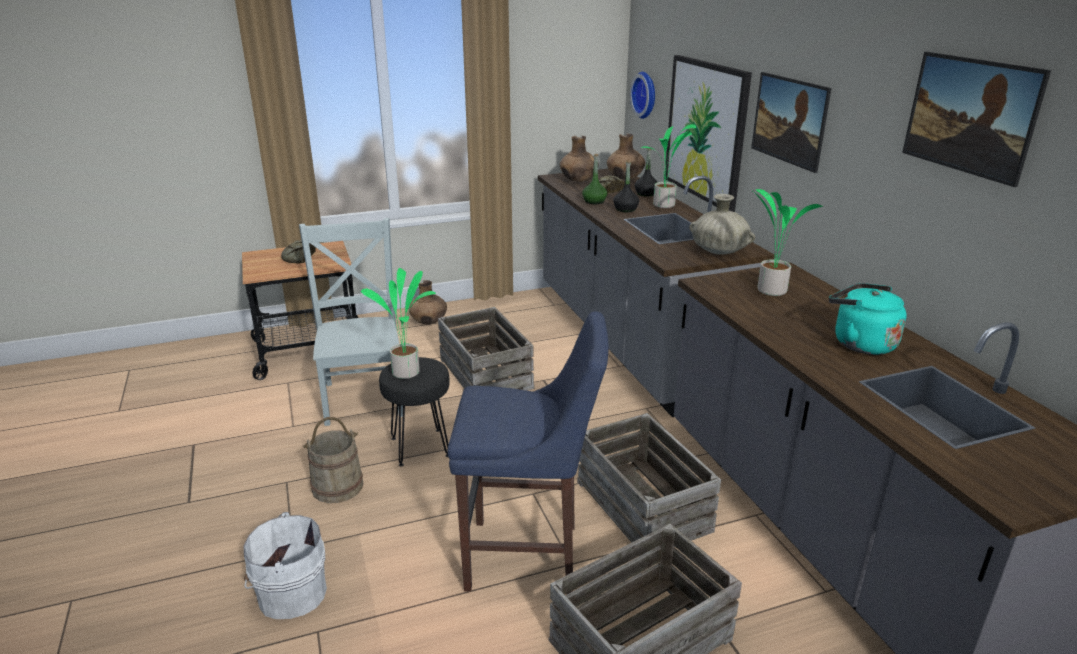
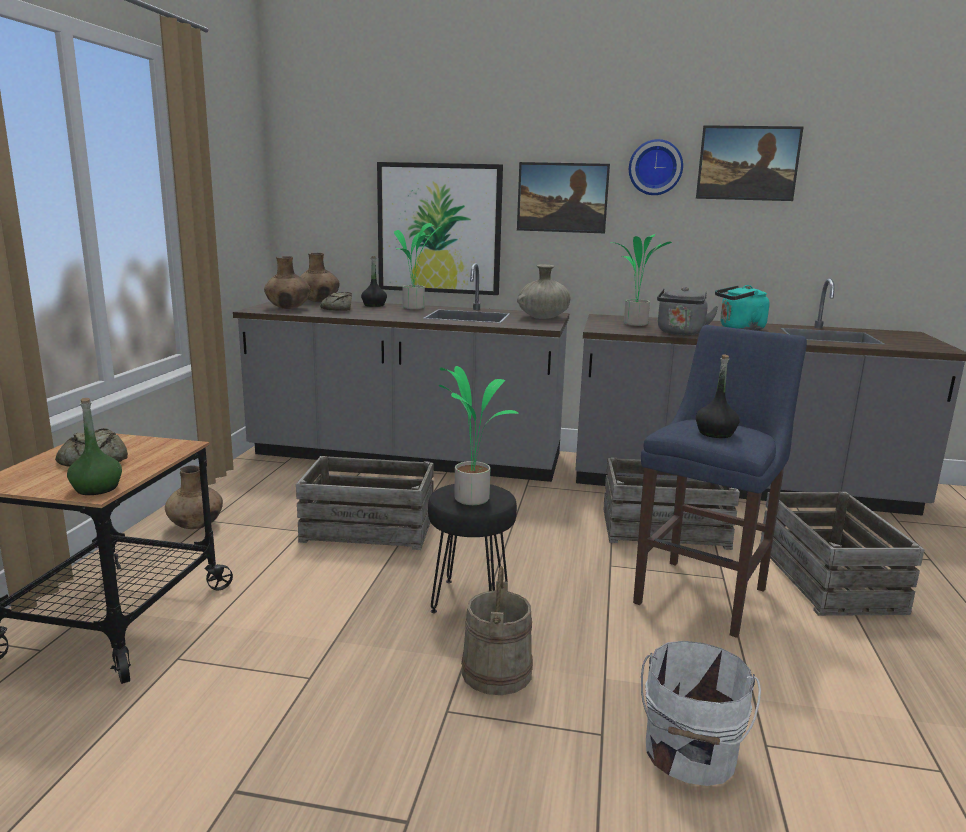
camera: 60 degrees left, 10 degrees down
grey chair [299,218,403,426] -> none
green bottle [582,154,607,204] -> green bottle moved to [67,398,122,495]
black bottle [613,160,639,212] -> black bottle moved to [696,354,739,438]
wall clock [630,72,655,119] -> wall clock moved to [629,139,683,195]
none -> grey kettle [657,287,719,335]

